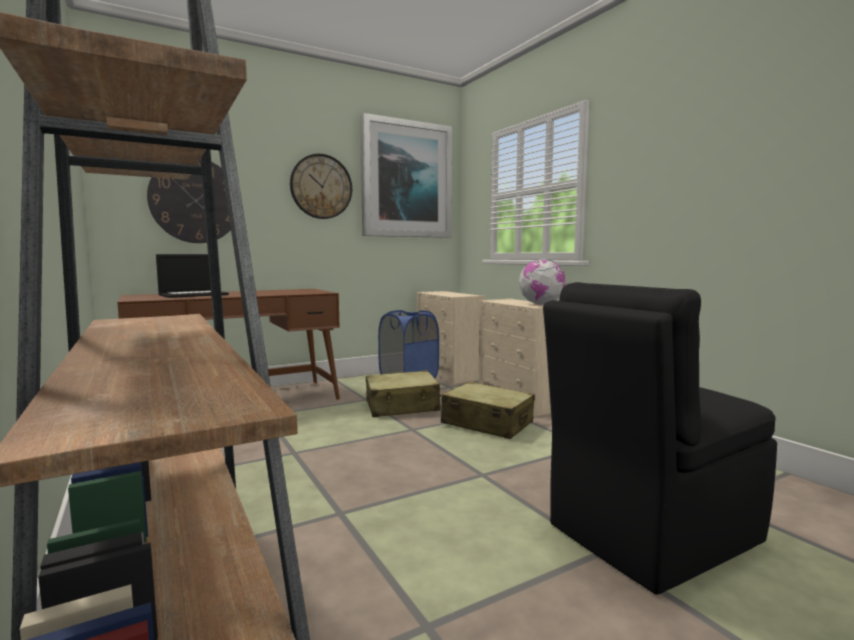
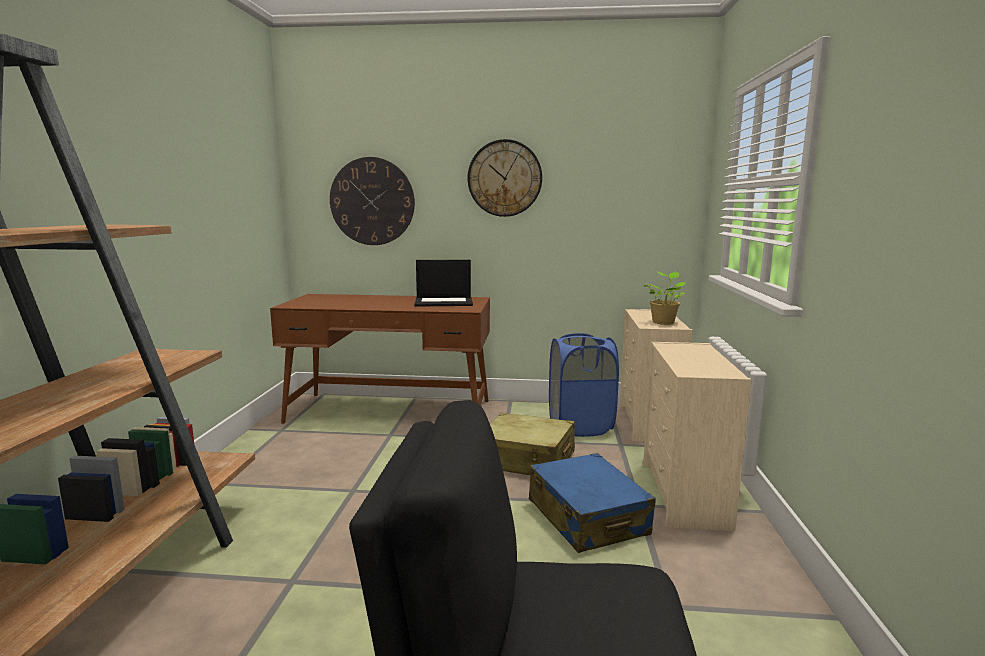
camera: 35 degrees right, 5 degrees up
laptop [156,254,229,298] -> laptop moved to [414,260,473,307]
picture [360,113,452,238] -> none
beige suitcase [441,382,535,439] -> blue suitcase [529,453,656,553]
globe [519,259,565,305] -> none
none -> potted plant [644,271,686,325]

